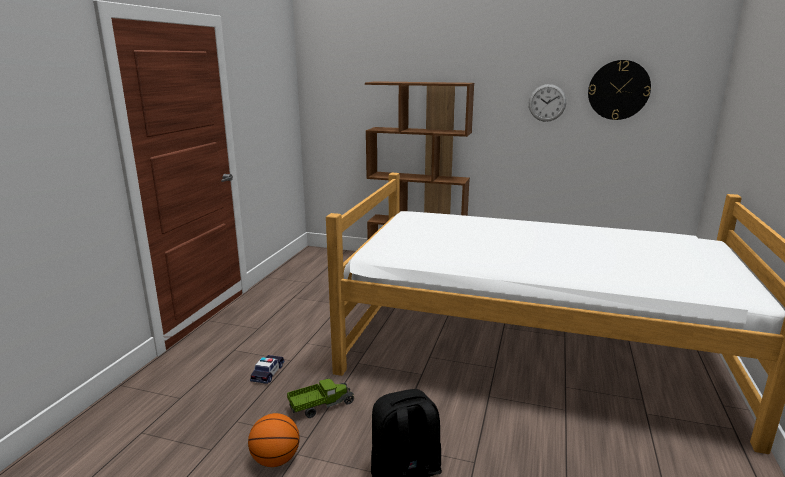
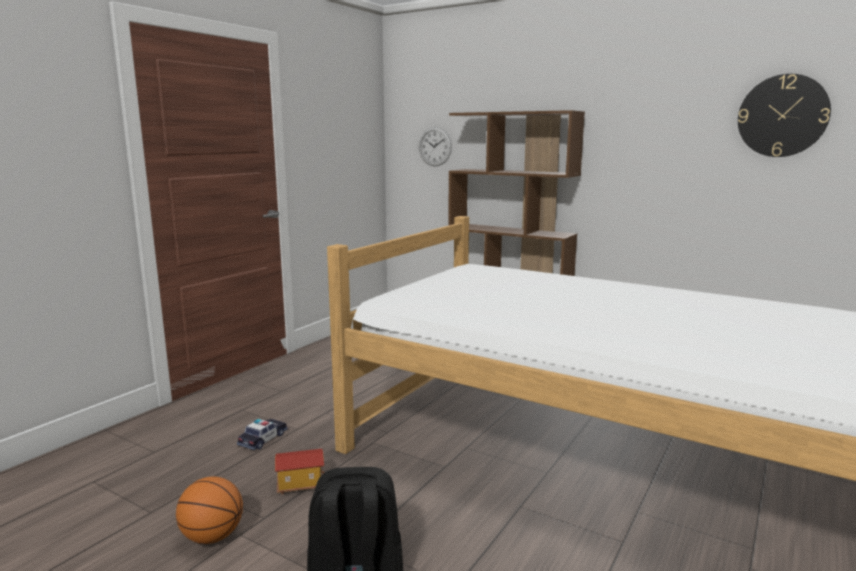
camera: 15 degrees right, 5 degrees down
toy truck [287,378,355,418] -> toy house [275,449,324,495]
wall clock [529,84,566,122] -> wall clock moved to [419,127,452,166]

